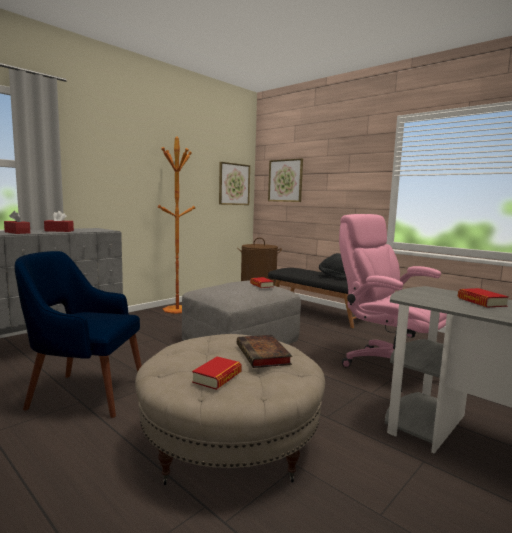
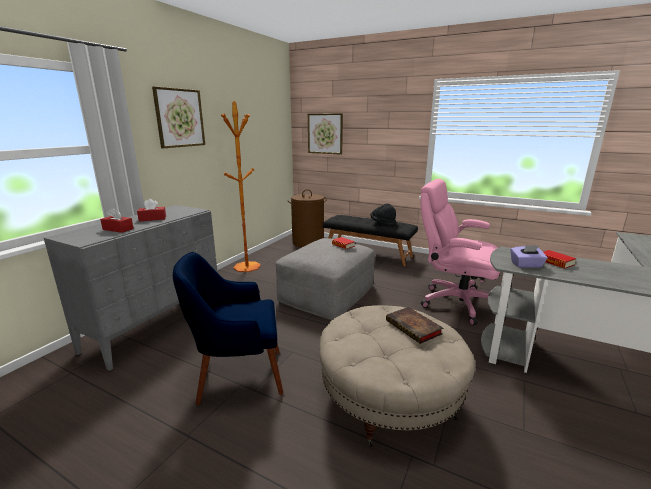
camera: 15 degrees left, 10 degrees up
book [192,356,242,390] -> none
picture [219,162,250,205] -> picture moved to [152,87,205,148]
none -> purple tissue box [511,245,548,268]

